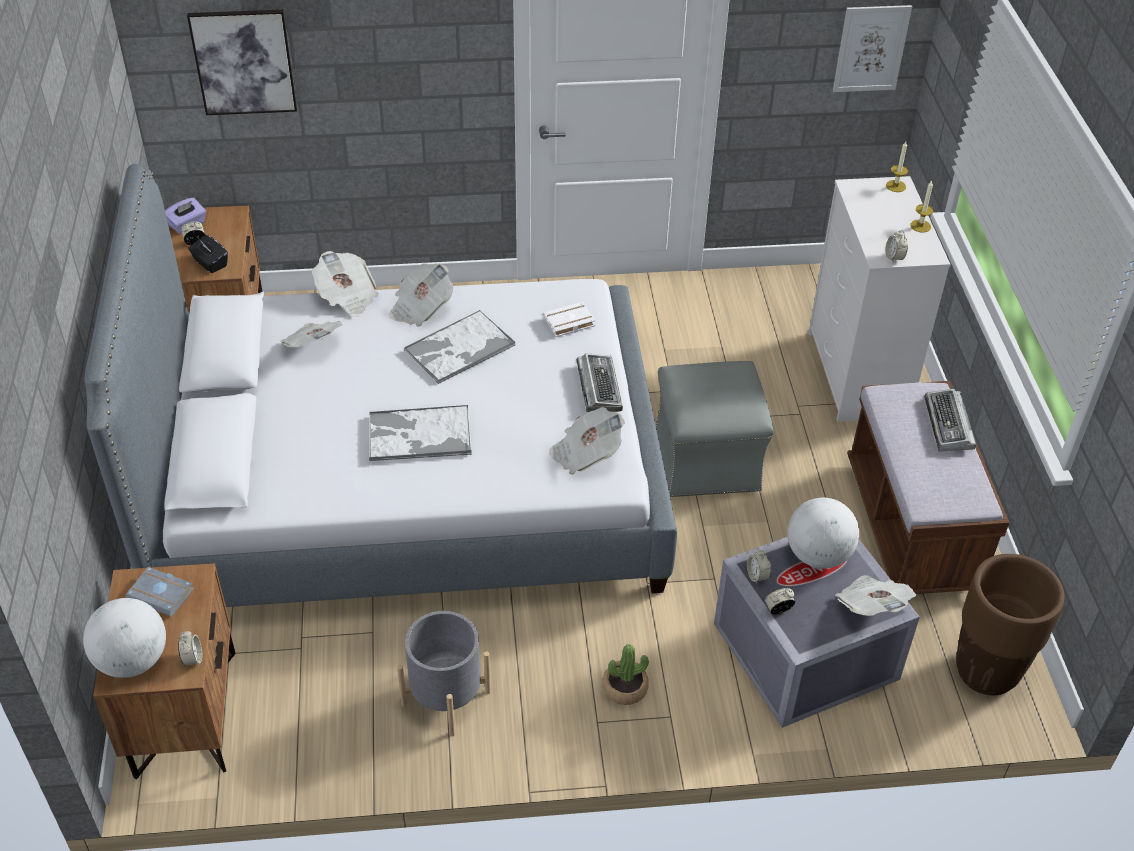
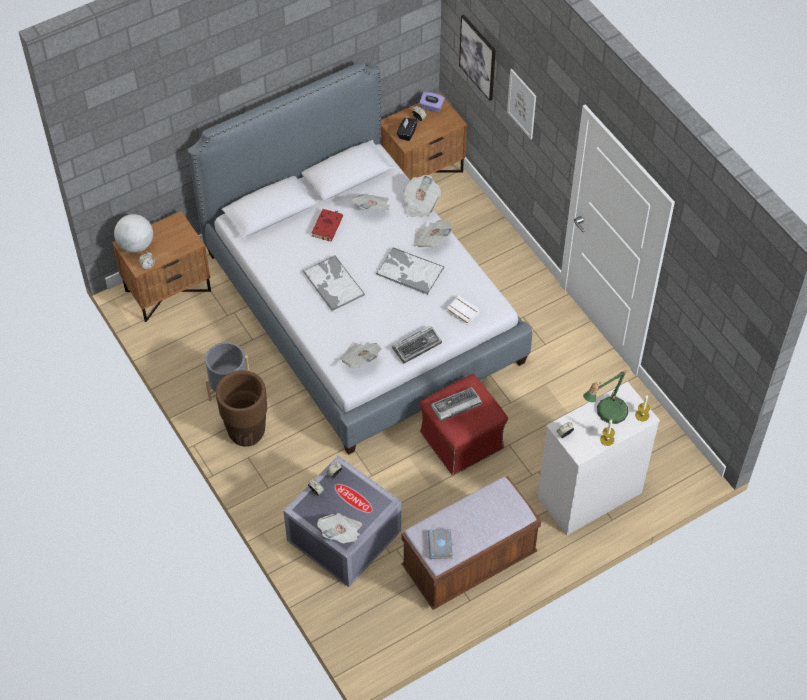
camera: 65 degrees right, 10 degrees up
grey book [125,567,194,616] -> grey book moved to [428,529,453,559]
potted plant [602,644,649,705] -> none
grey ottoman [656,361,773,497] -> red ottoman [420,374,508,475]
globe [787,498,859,569] -> none
picture [833,5,912,92] -> picture moved to [507,69,536,139]
keyboard [924,389,976,451] -> keyboard moved to [431,387,482,422]
brown planter [956,554,1065,695] -> brown planter moved to [216,370,267,447]
none -> red book [312,209,343,241]
none -> table lamp [583,371,628,424]

